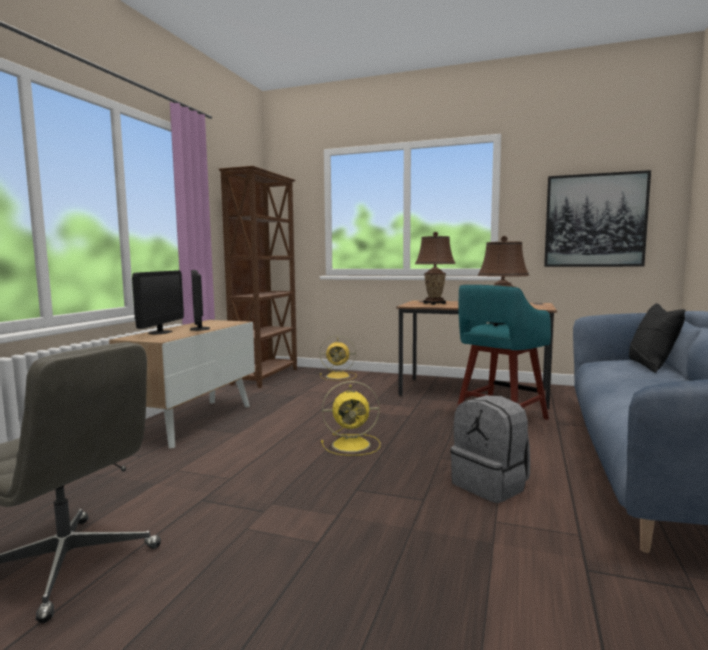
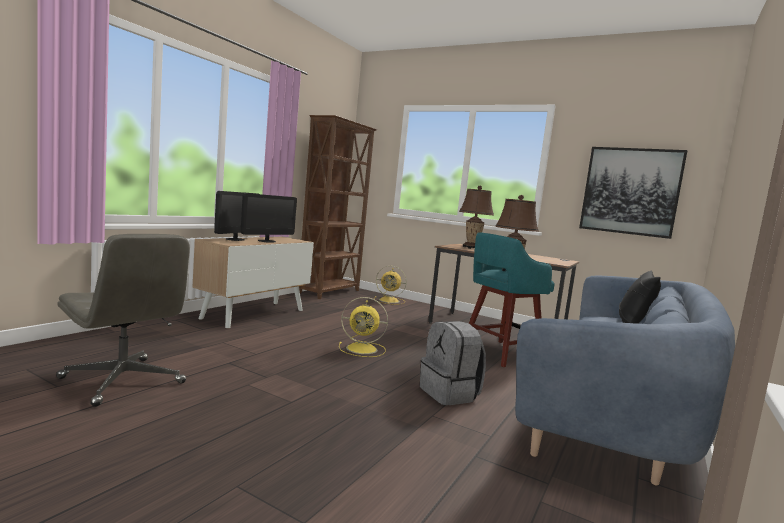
camera: 10 degrees right, 0 degrees up
monitor [190,270,210,331] -> monitor turned 135 degrees counterclockwise [241,193,297,242]

